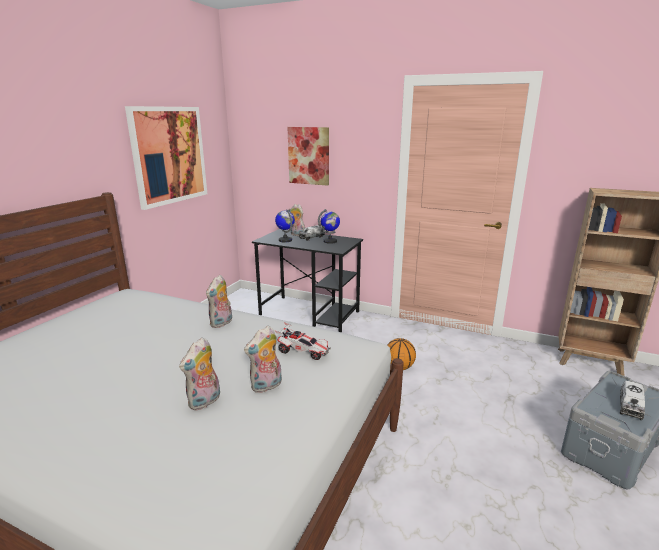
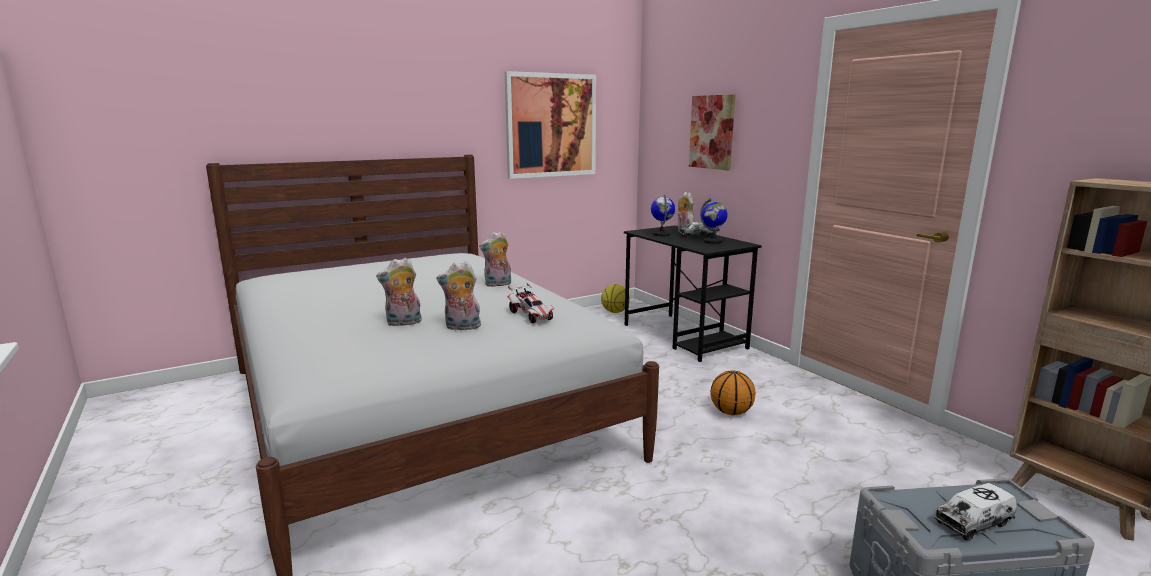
camera: 35 degrees right, 5 degrees down
none -> basketball [601,284,630,313]

